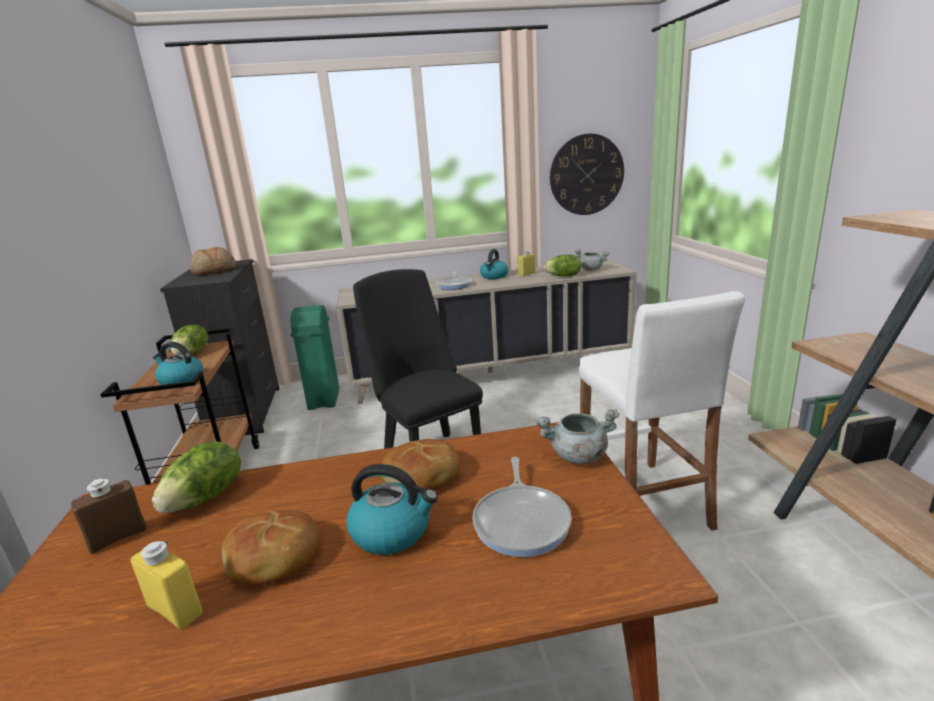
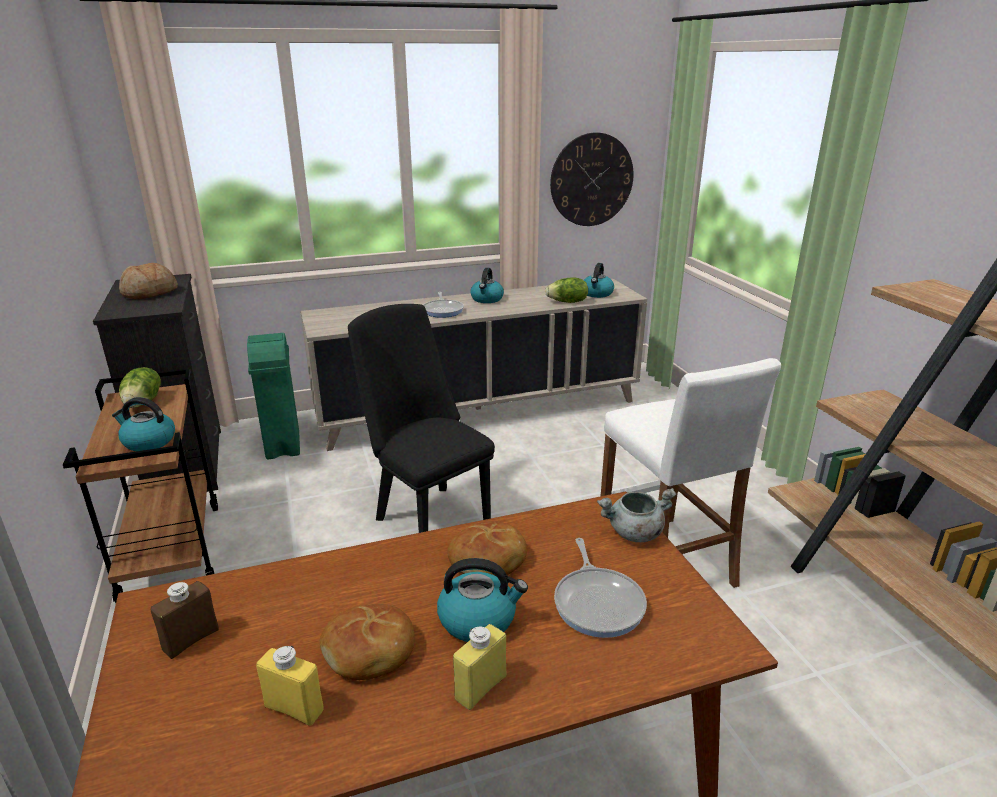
camera: 10 degrees left, 5 degrees up
lettuce [152,441,241,513] -> none
yellow bottle [518,250,535,277] -> yellow bottle moved to [453,624,506,710]
grey cooking pot [575,249,609,271] -> kettle [584,263,614,298]

